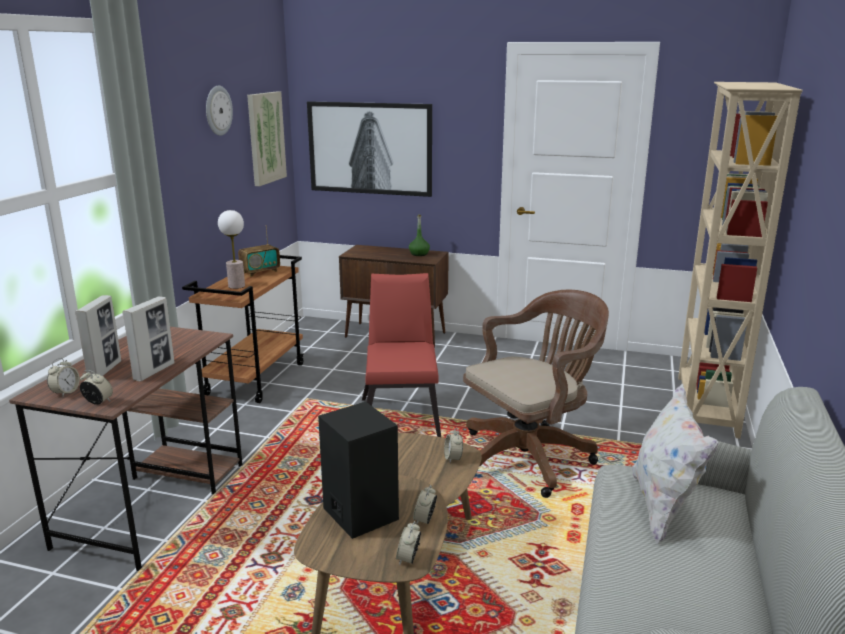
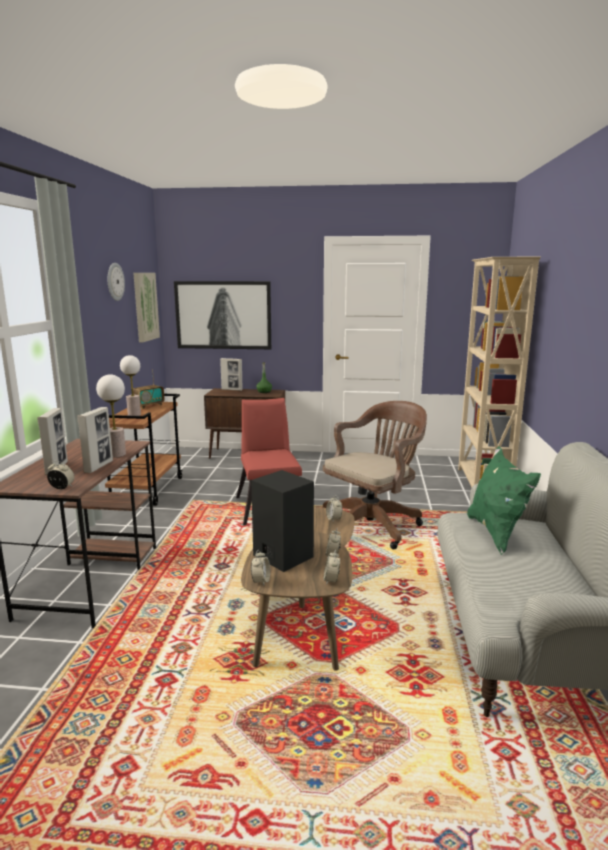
camera: 10 degrees left, 5 degrees down
alarm clock [47,358,80,397] -> alarm clock moved to [251,550,270,586]
white pillow [632,383,718,544] -> green pillow [467,446,541,555]
none -> table lamp [96,374,126,458]
none -> picture frame [220,358,243,391]

